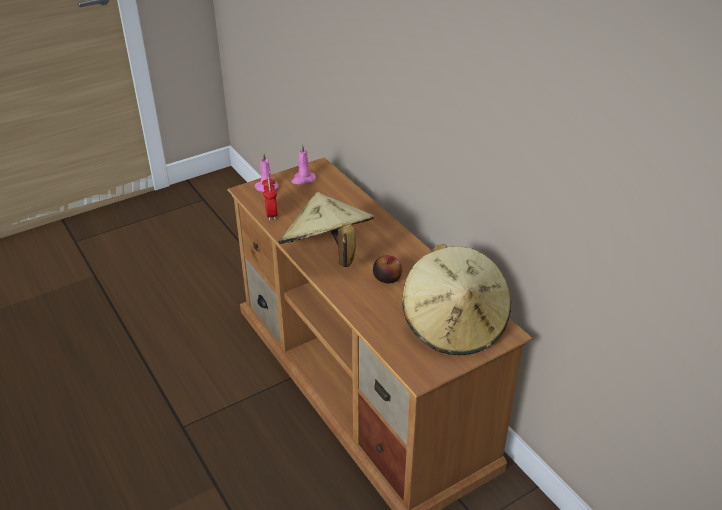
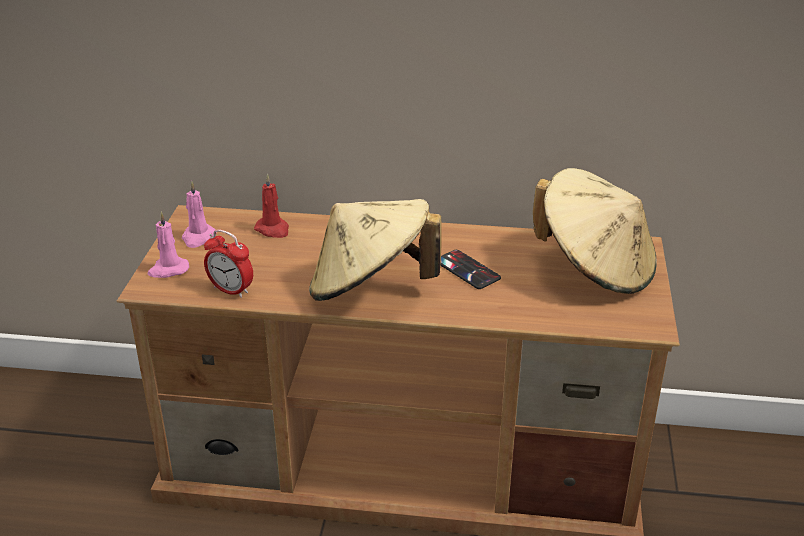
camera: 50 degrees left, 5 degrees down
apple [373,255,402,284] -> phone [440,250,501,289]
none -> red candle [254,173,289,238]

